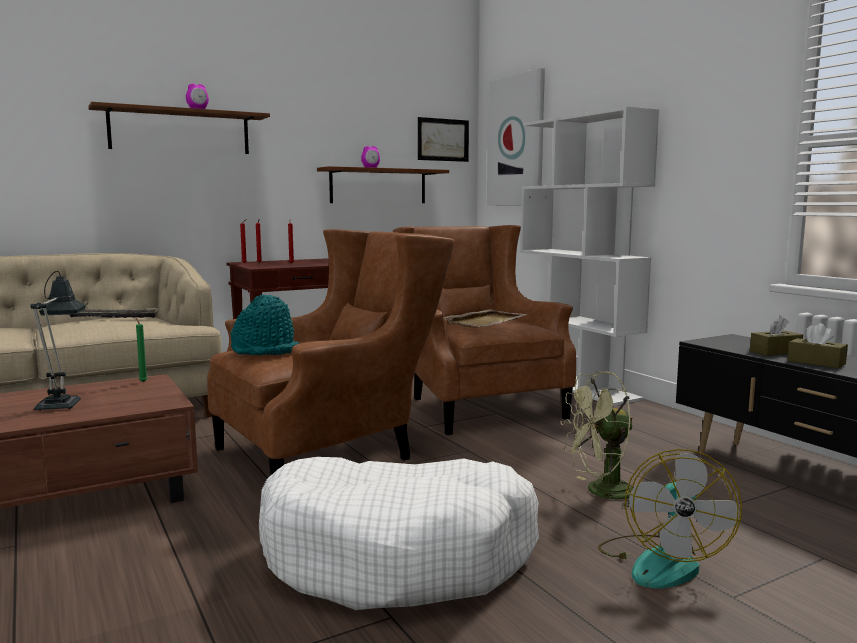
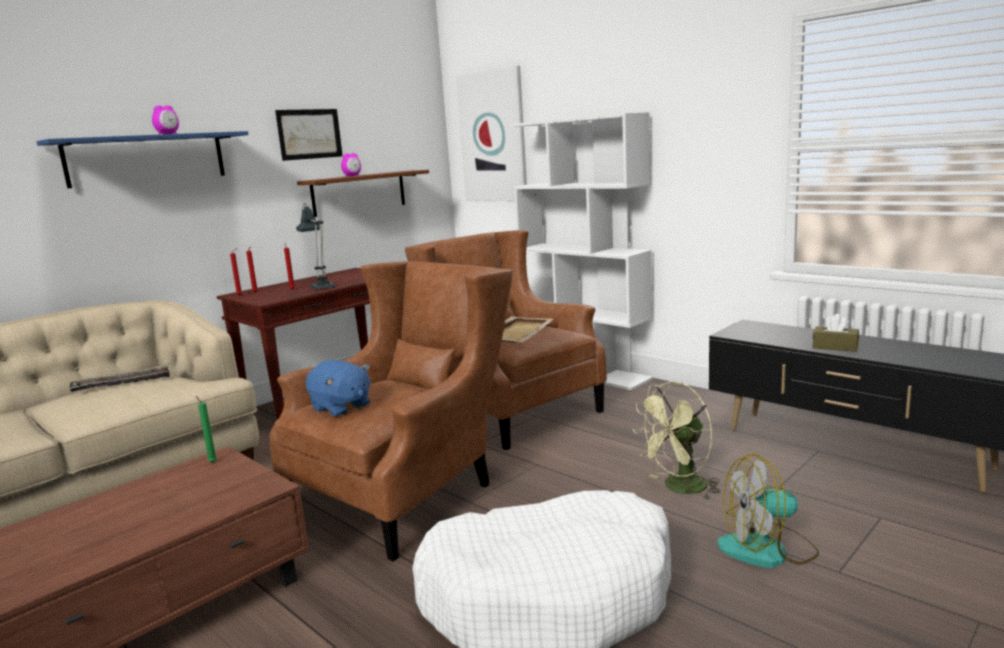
camera: 15 degrees left, 5 degrees up
table lamp [30,271,86,411] -> table lamp moved to [296,203,336,290]
brown shelf [88,102,270,154] -> blue shelf [36,131,249,188]
turquoise hat [231,295,299,355] -> blue plush toy [305,360,370,416]
picture [418,117,469,162] -> picture moved to [275,109,343,161]
fan [598,449,742,588] -> fan turned 90 degrees clockwise [717,453,819,568]
brown tissue box [750,316,803,356] -> none

